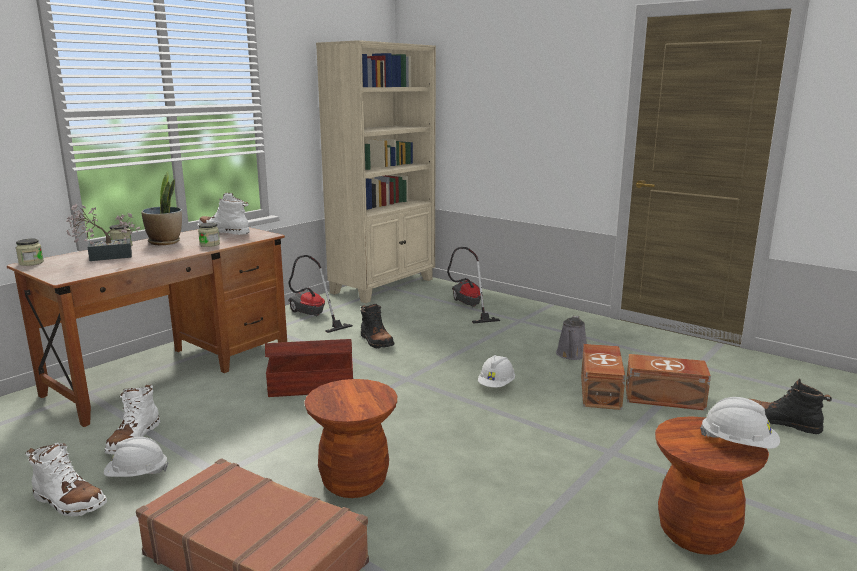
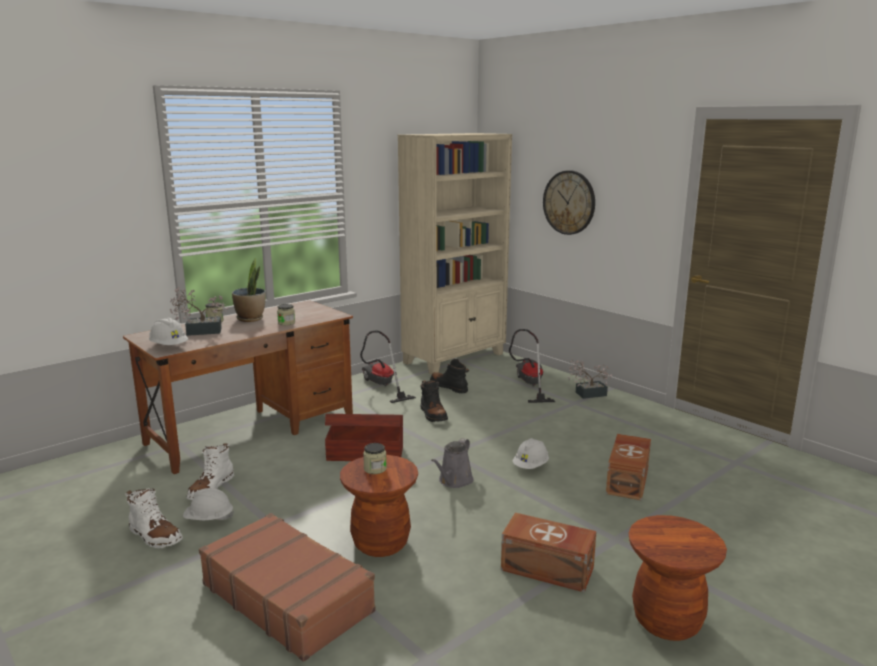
camera: 10 degrees right, 0 degrees up
jar [16,239,44,266] -> jar moved to [363,443,387,474]
white boot [197,193,250,235] -> none
grey watering can [556,316,587,360] -> grey watering can moved to [431,438,474,488]
brown storage box [626,354,711,411] -> brown storage box moved to [501,513,597,592]
white hard hat [700,397,780,449] -> white hard hat moved to [149,318,188,345]
black boot [750,379,832,434] -> black boot moved to [430,359,469,393]
none -> wall clock [543,170,595,235]
none -> potted plant [568,359,612,399]

